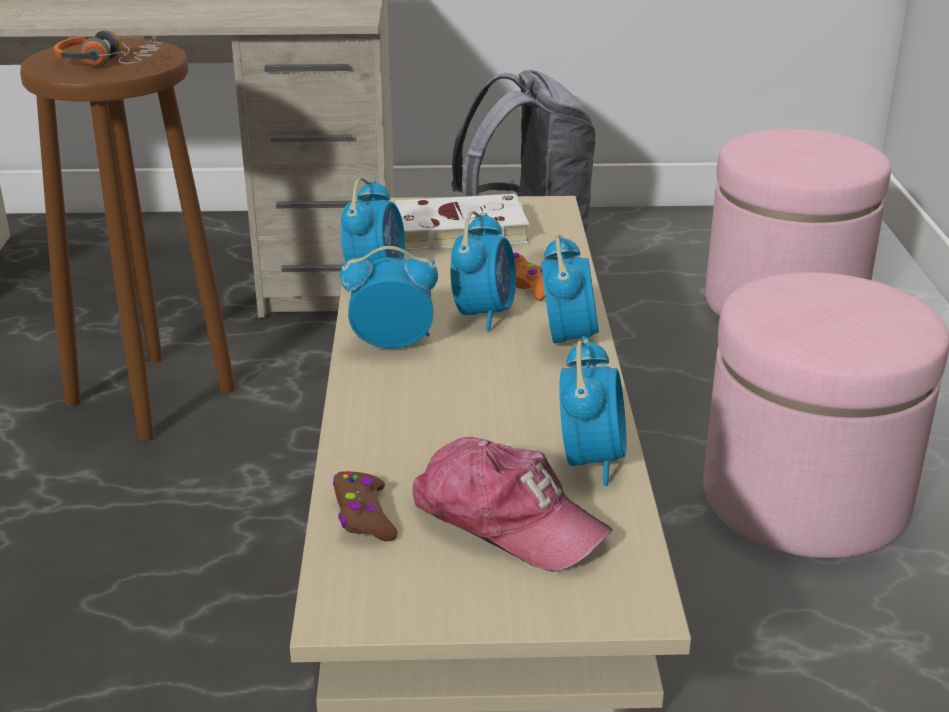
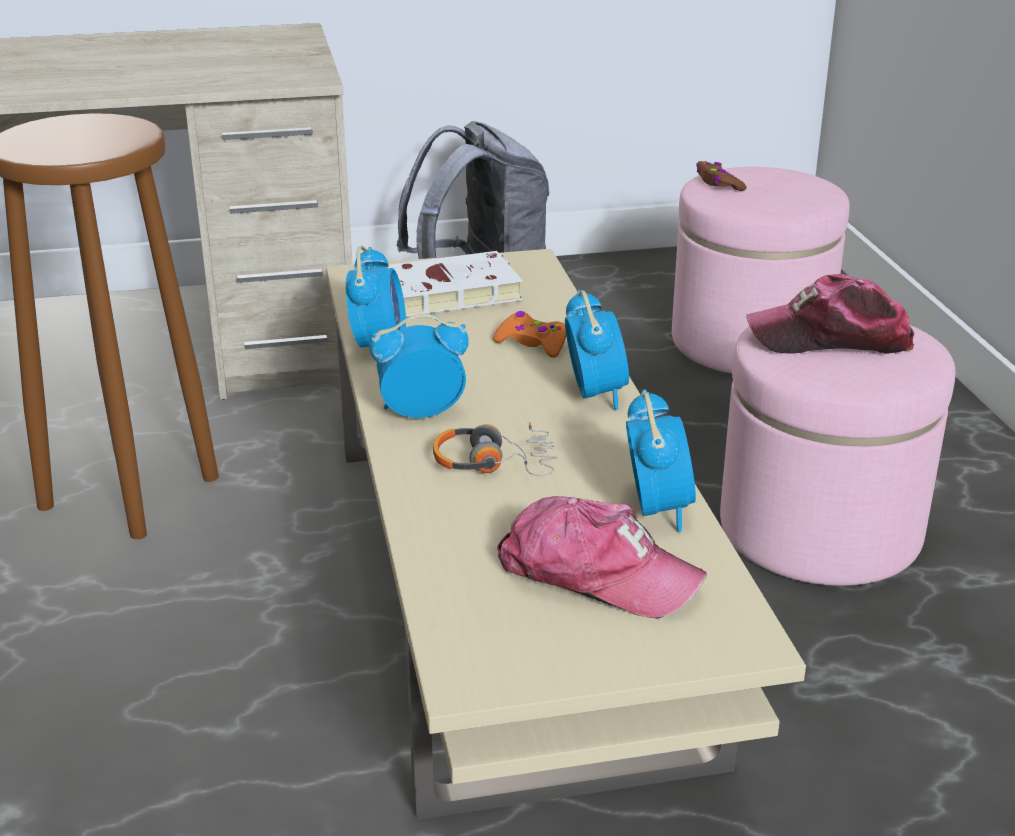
camera: 10 degrees left, 0 degrees up
headphones [54,30,163,67] -> headphones moved to [433,422,557,476]
brown game controller [333,471,397,542] -> brown game controller moved to [696,161,747,191]
alarm clock [450,211,516,331] -> none
none -> cap [746,274,914,354]

